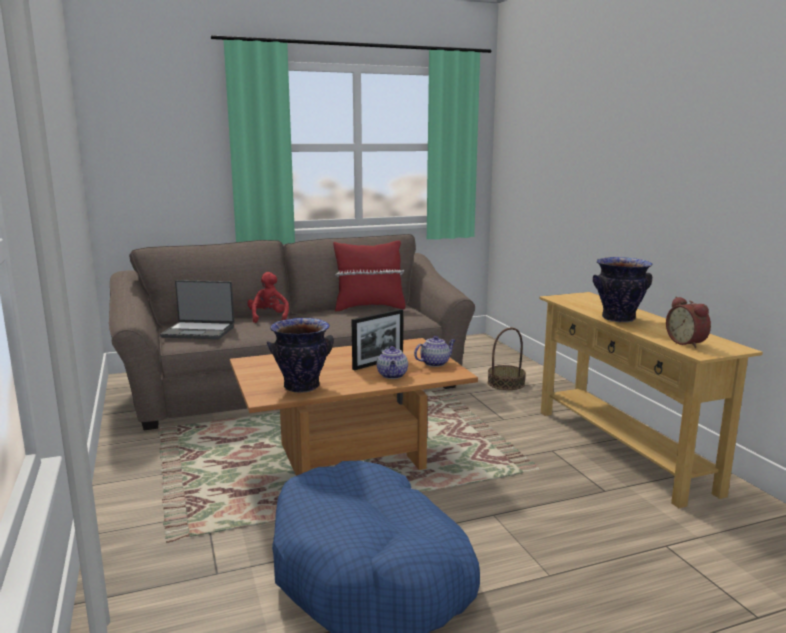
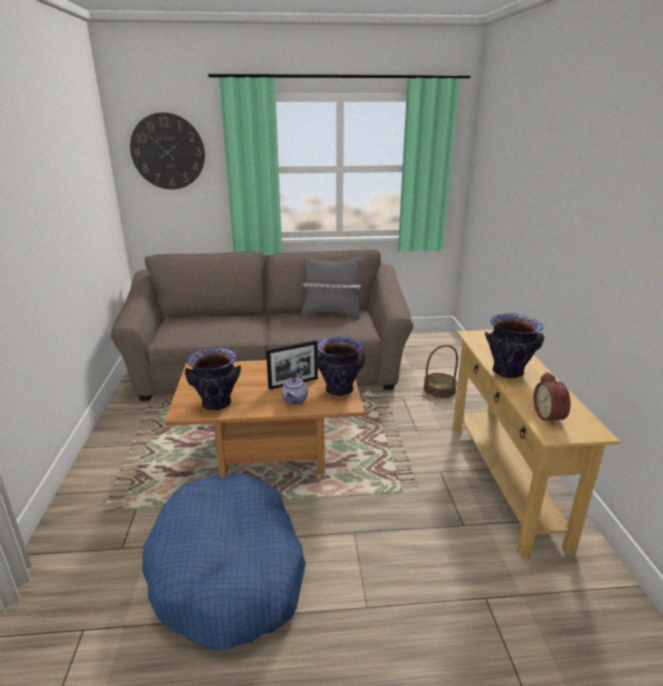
camera: 15 degrees right, 10 degrees up
laptop [160,280,235,339] -> none
red plush toy [247,272,289,323] -> none
red pillow [333,241,406,311] -> grey pillow [301,257,361,318]
teapot [414,336,455,367] -> vase [314,336,366,396]
none -> wall clock [130,112,205,190]

